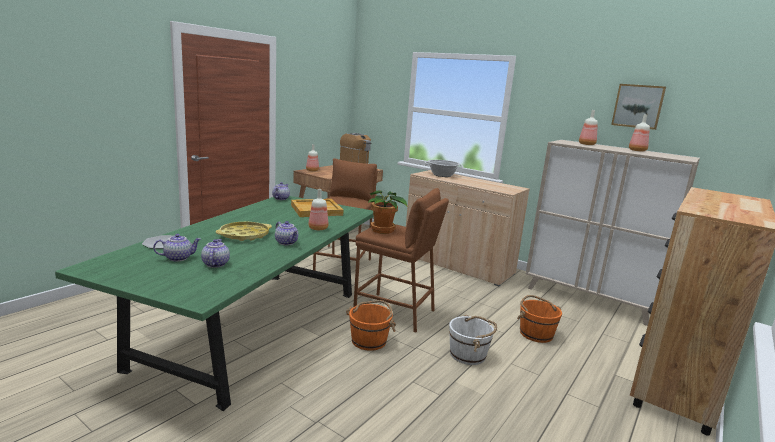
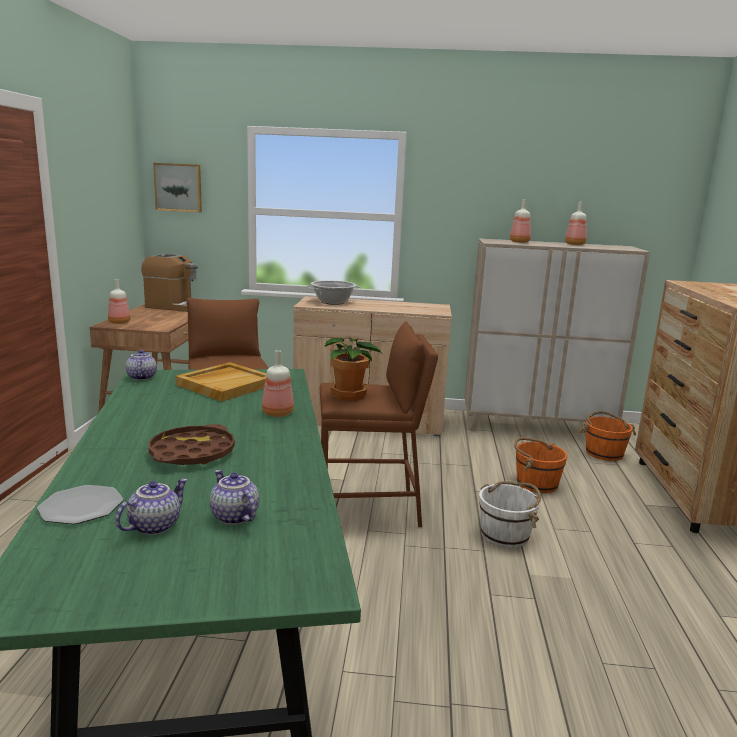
camera: 30 degrees left, 0 degrees up
yellow tray [216,222,272,241] -> brown tray [148,424,235,465]
teapot [275,221,298,245] -> none
orange bucket [346,300,396,351] -> orange bucket moved to [580,411,636,461]
picture [611,84,666,130] -> picture moved to [153,163,202,212]

